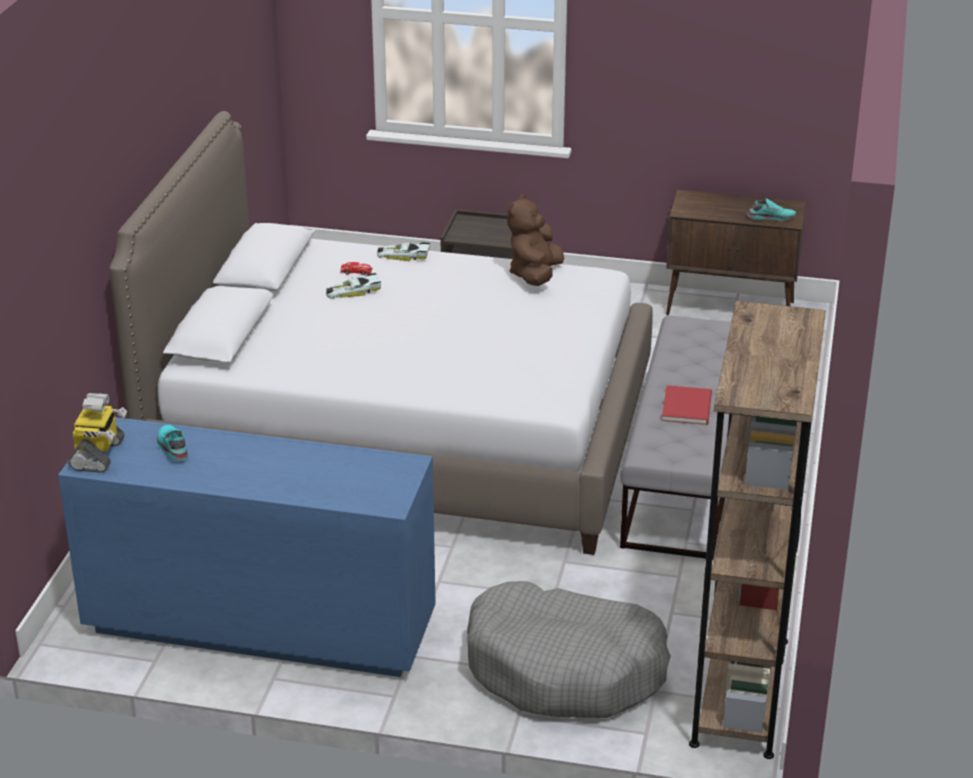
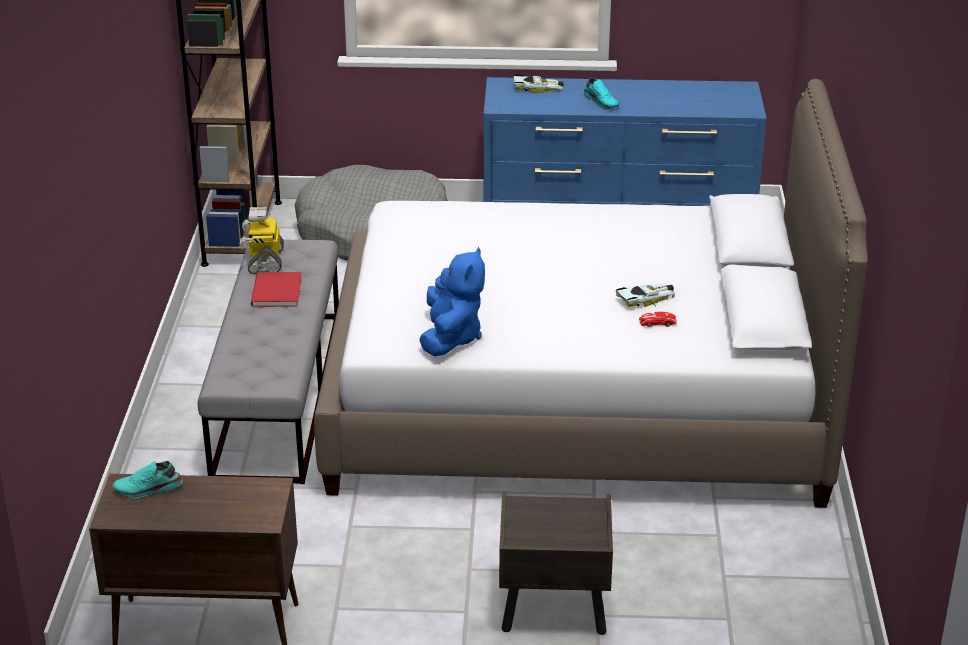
camera: 170 degrees right, 0 degrees up
toy robot [68,393,127,473] -> toy robot moved to [240,207,284,274]
turquoise shoe [156,425,188,461] -> turquoise shoe moved to [584,77,619,109]
toy car [377,242,430,262] -> toy car moved to [514,75,564,93]
brown plush toy [507,194,564,286] -> blue plush toy [419,247,485,356]

